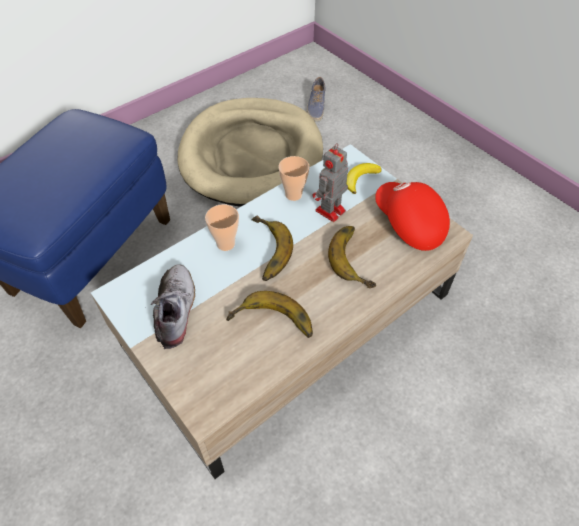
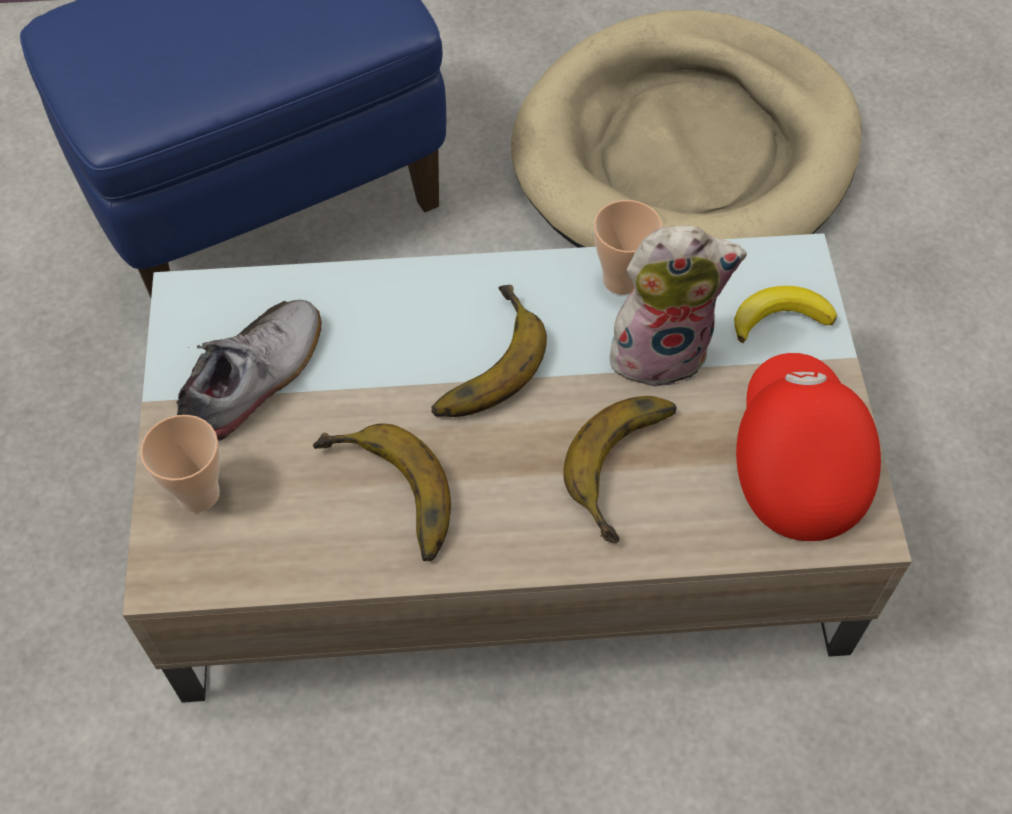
camera: 35 degrees right, 5 degrees up
cup [205,204,239,251] -> cup moved to [140,415,220,512]
shoe [306,77,325,122] -> none
toy robot [313,143,348,222] -> plush toy [610,226,747,389]

